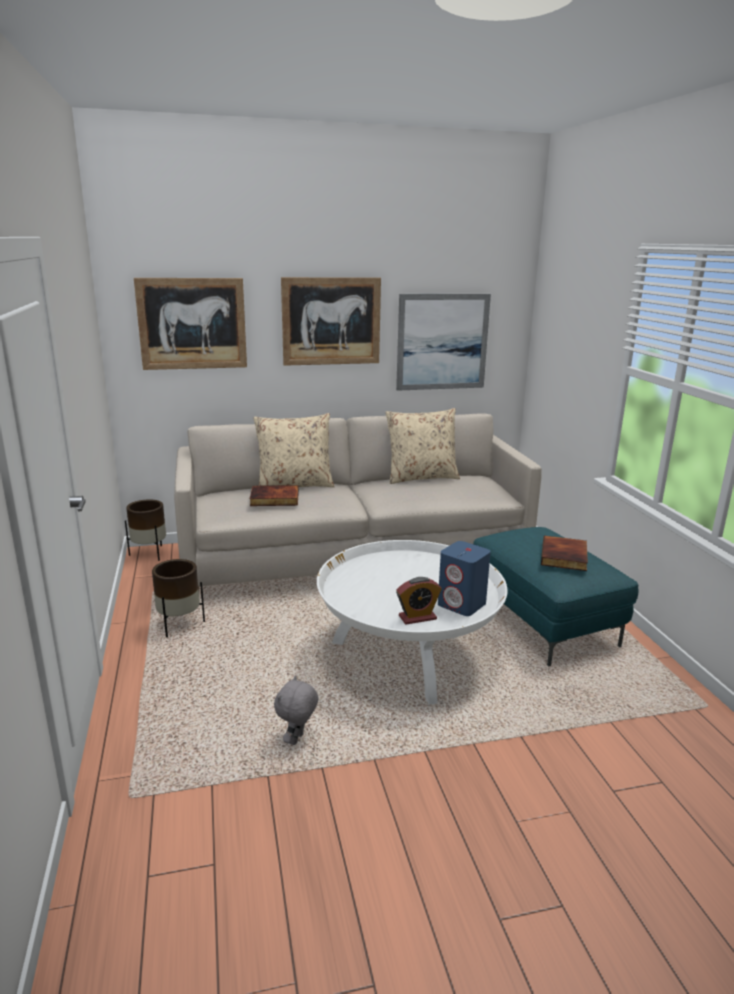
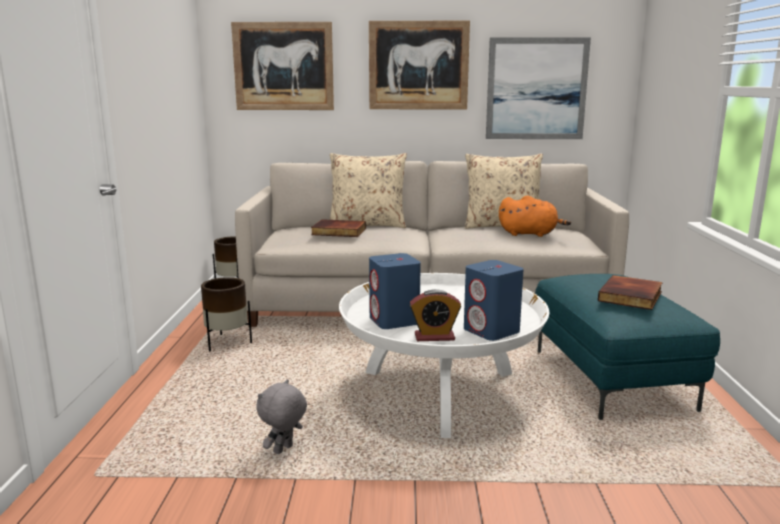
camera: 15 degrees right, 5 degrees down
none -> blue speaker [369,253,421,329]
none -> orange plush toy [499,195,571,237]

